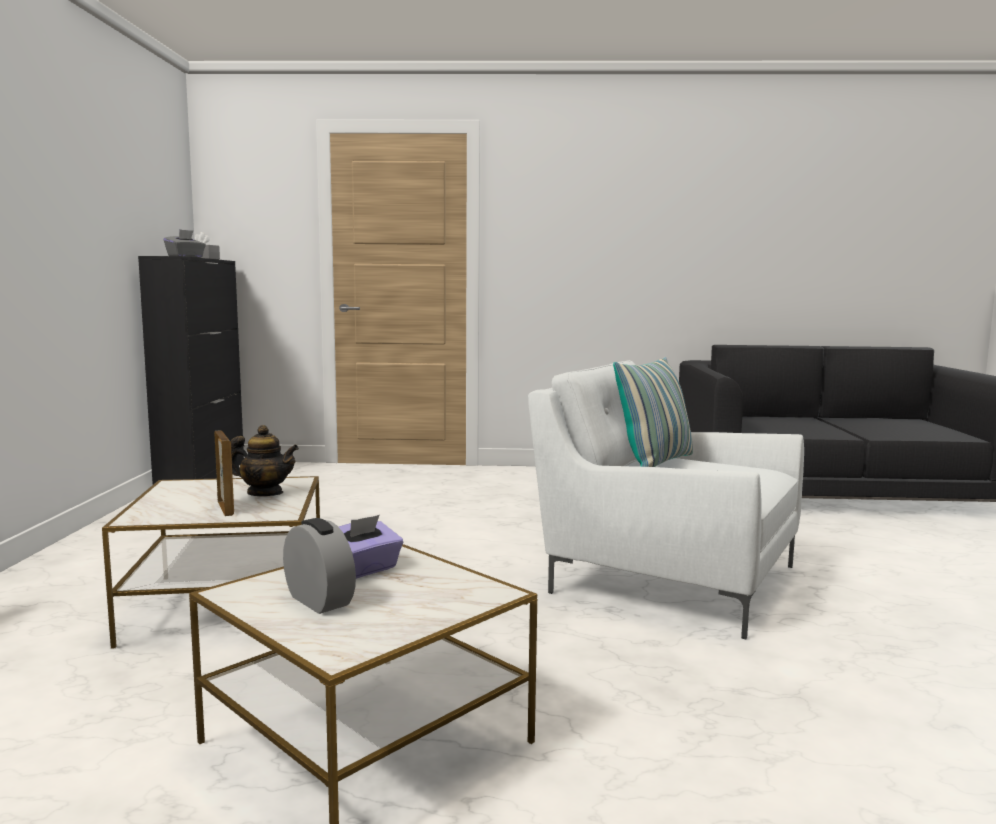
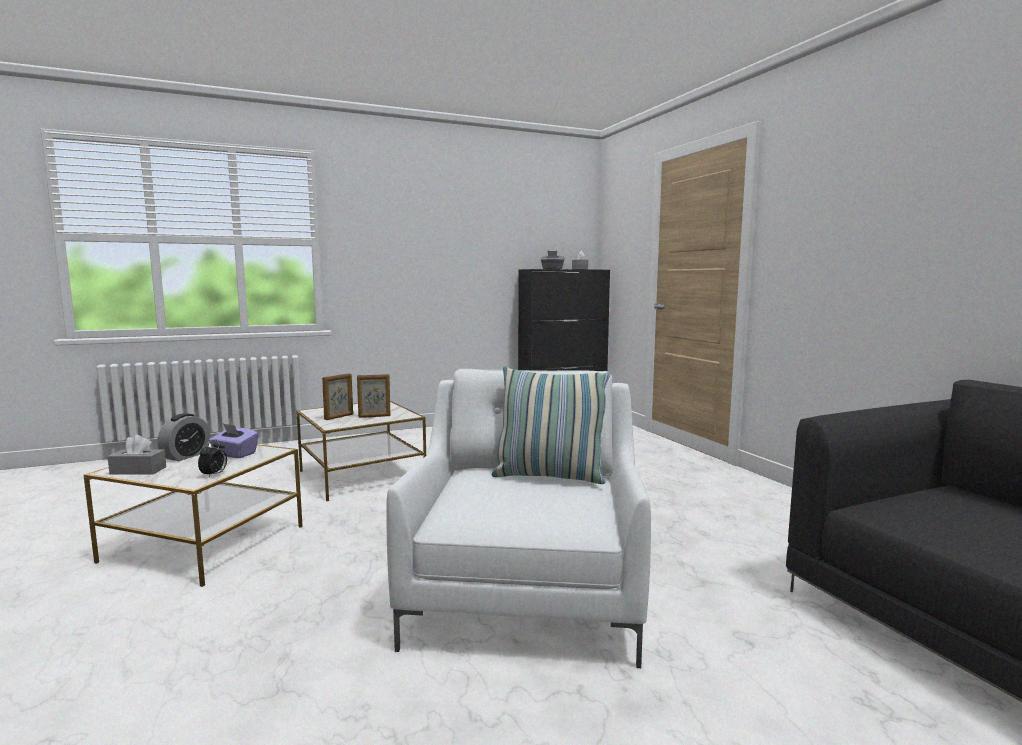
camera: 65 degrees right, 0 degrees up
teapot [231,425,299,496] -> picture frame [357,374,390,418]
none -> grey tissue box [107,434,166,475]
none -> alarm clock [198,439,227,477]

